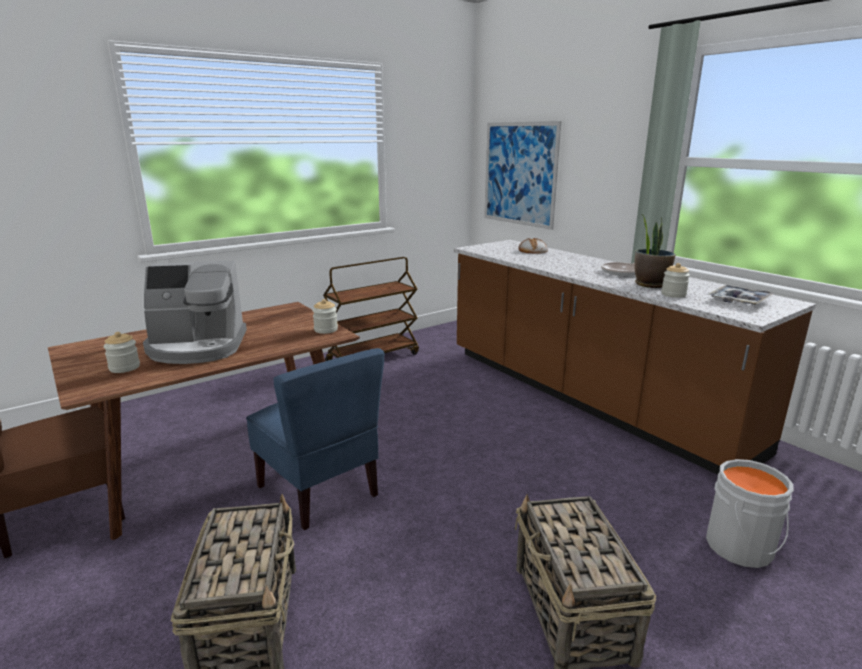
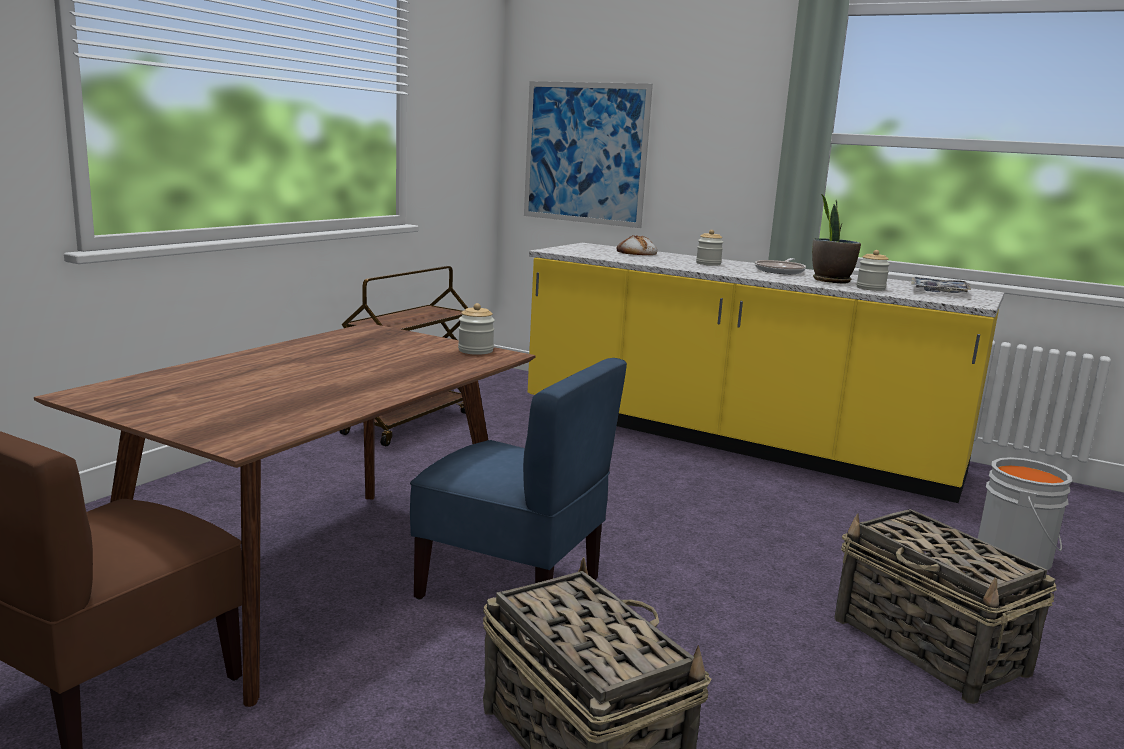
camera: 25 degrees left, 5 degrees down
jar [103,332,140,373] -> jar moved to [696,230,723,266]
coffee machine [143,261,247,364] -> none
brown counter [454,240,816,475] -> yellow counter [528,243,1004,503]

